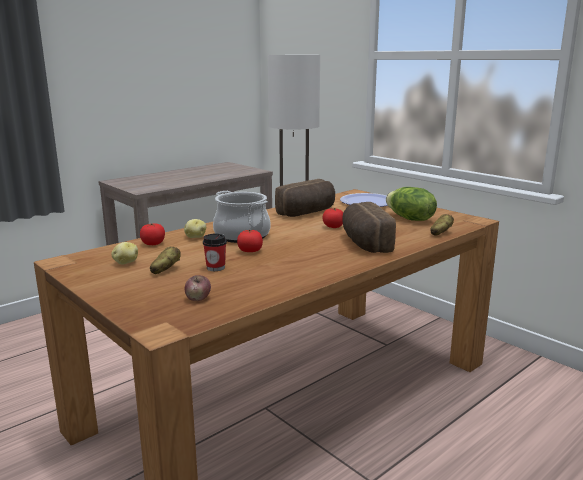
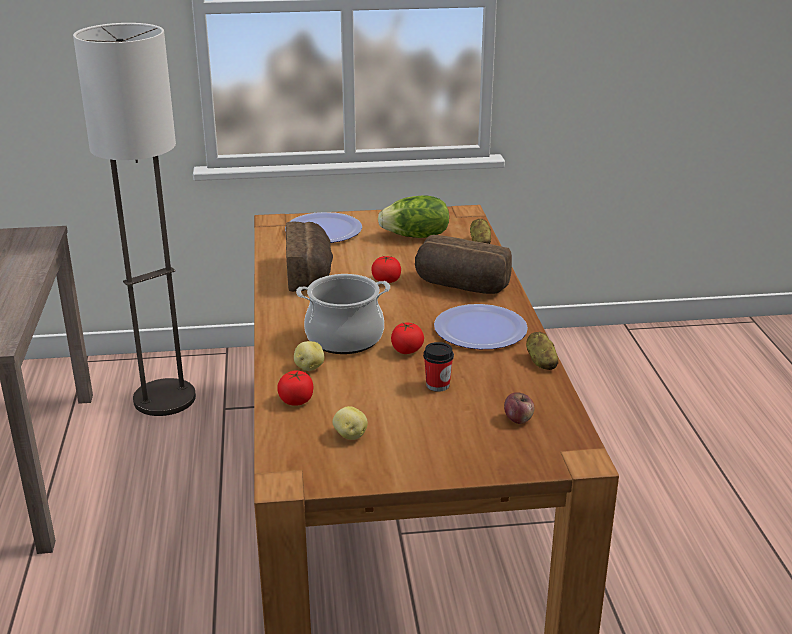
camera: 55 degrees left, 10 degrees up
potato [150,247,181,274] -> potato moved to [526,332,559,370]
none -> plate [434,304,528,349]

